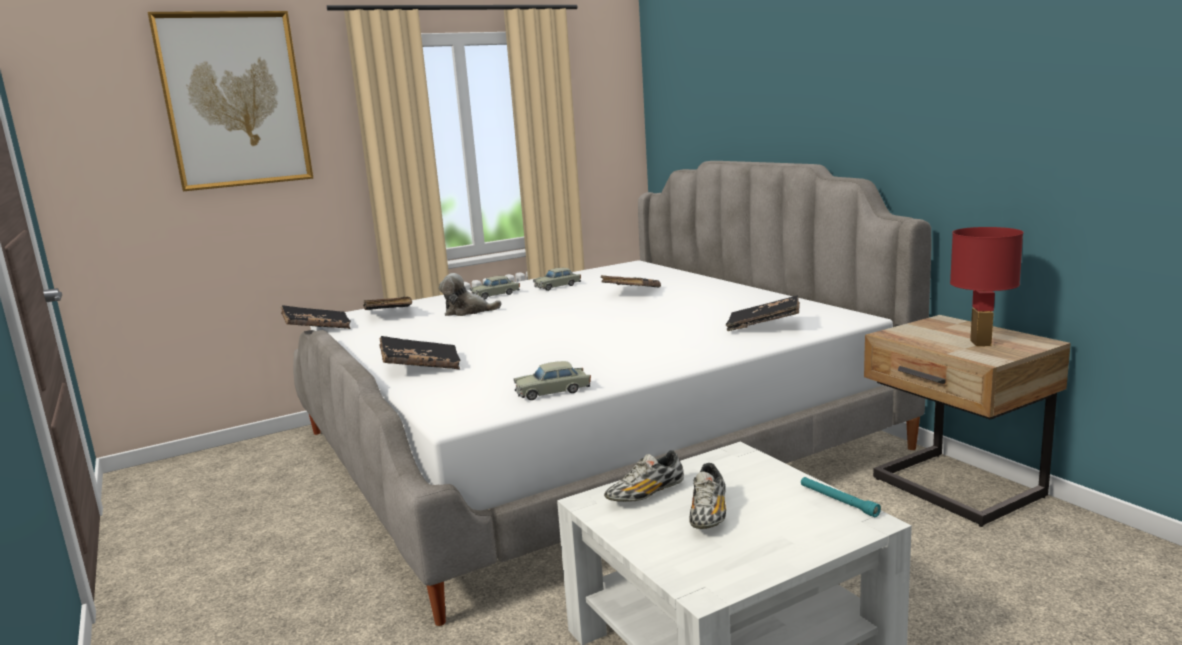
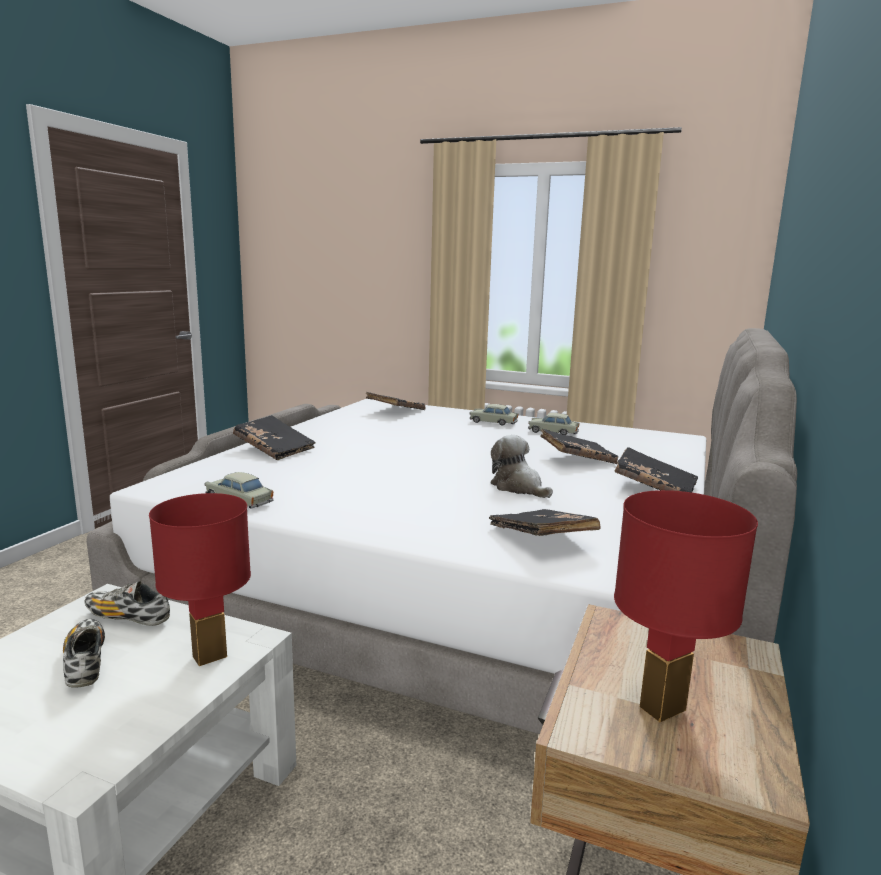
camera: 50 degrees right, 0 degrees up
picture [148,11,314,191] -> none
black book [281,305,351,329] -> black book moved to [614,447,698,492]
plush toy [439,273,502,316] -> plush toy moved to [491,435,553,498]
shoe [690,463,726,529] -> shoe turned 90 degrees clockwise [63,619,105,688]
turquoise flashlight [801,477,881,517] -> none
none -> red table lamp [149,493,251,666]

